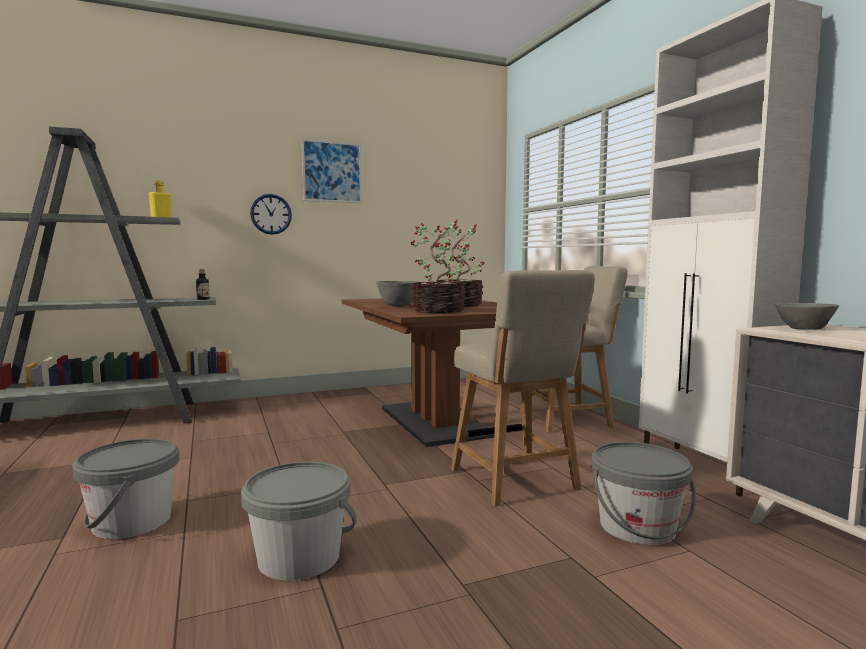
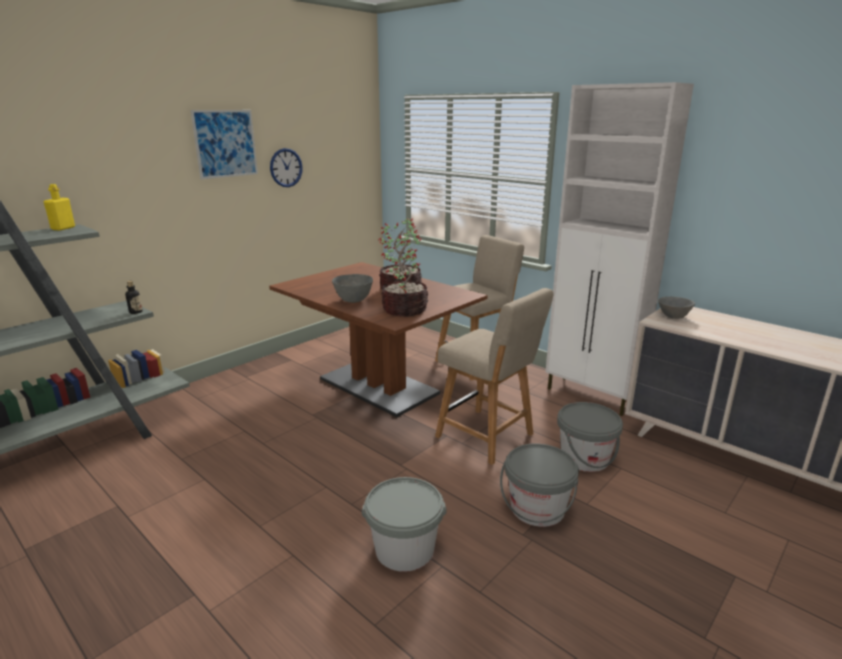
camera: 25 degrees left, 15 degrees up
grey bucket [72,438,179,539] -> grey bucket moved to [500,444,579,527]
wall clock [250,194,292,235] -> wall clock moved to [270,148,303,187]

